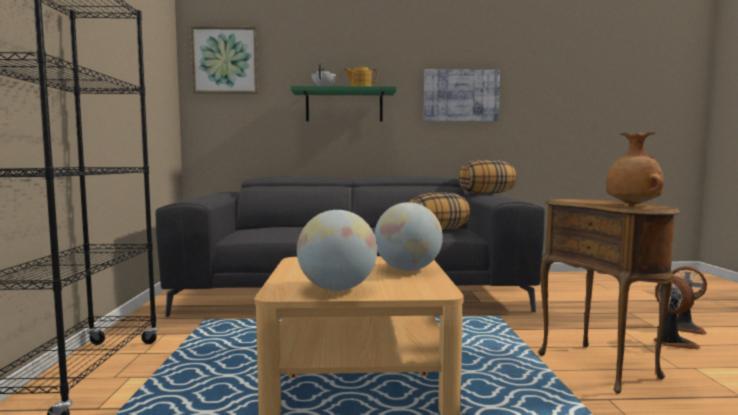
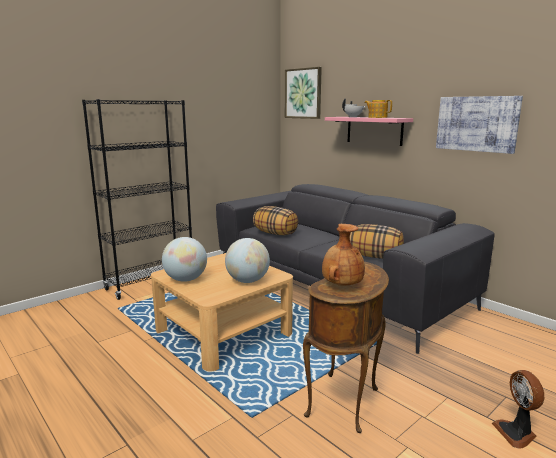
camera: 50 degrees right, 10 degrees up
green shelf [290,86,397,122] -> pink shelf [325,117,413,146]
pillow [459,160,517,194] -> pillow moved to [253,206,298,236]
fan [654,276,700,349] -> none

